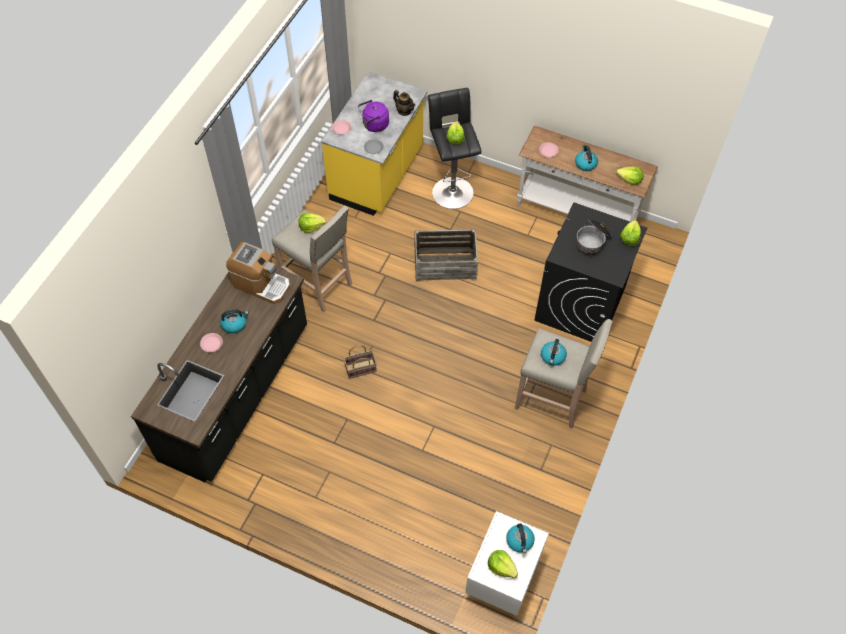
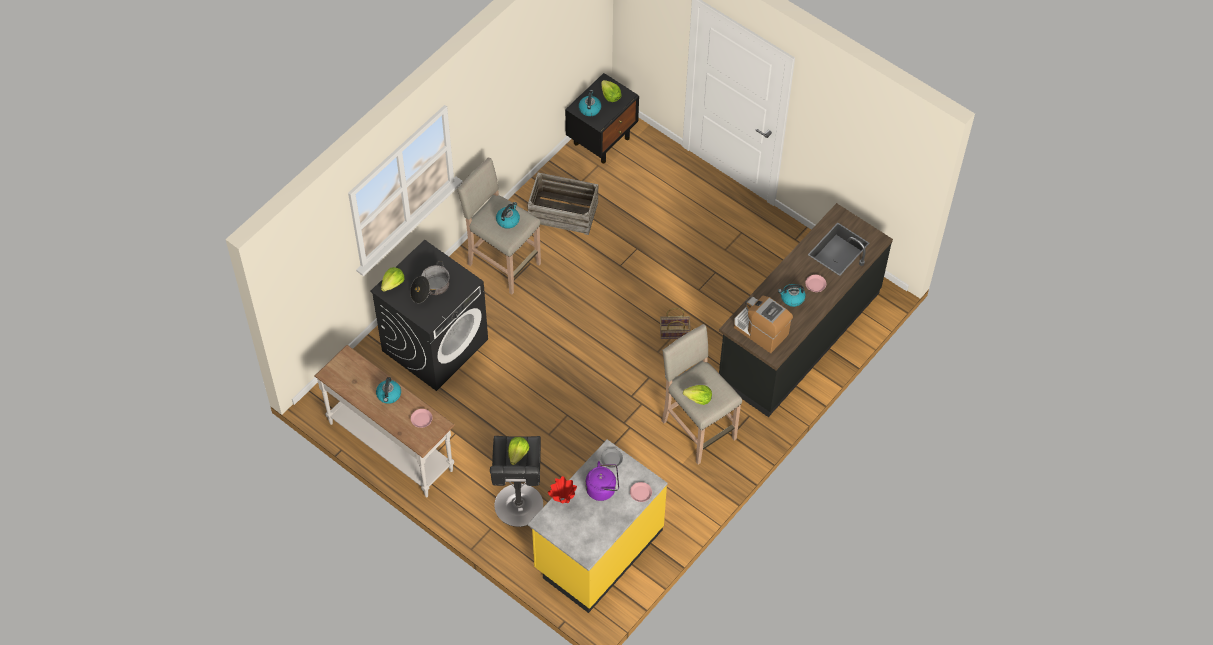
camera: 165 degrees left, 0 degrees up
teapot [393,90,415,116] -> red vase [548,476,577,503]
crate [415,229,478,282] -> crate moved to [528,172,598,235]
white nightstand [465,511,549,616] -> black nightstand [565,73,639,163]
lettuce [616,167,643,186] -> none

